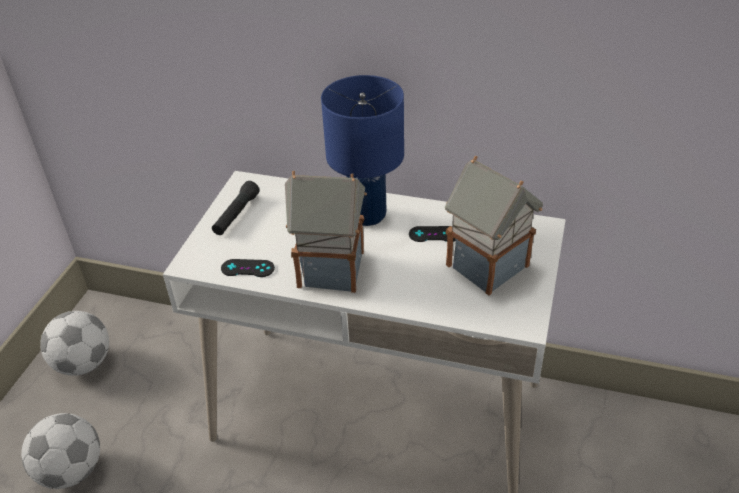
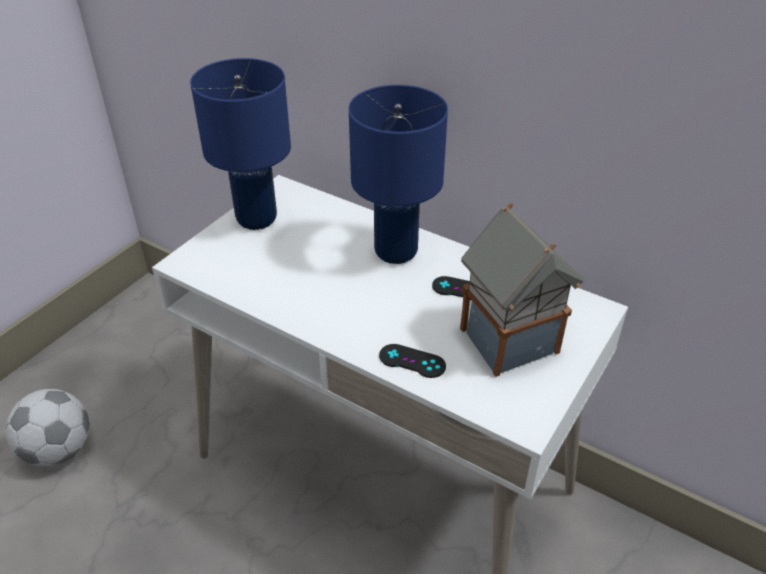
camera: 15 degrees right, 0 degrees up
football [40,311,109,376] -> none
black flashlight [212,181,259,235] -> blue table lamp [190,58,291,230]
black game controller [221,259,275,277] -> black game controller moved to [379,344,446,378]
toy house [285,171,367,293] -> none

